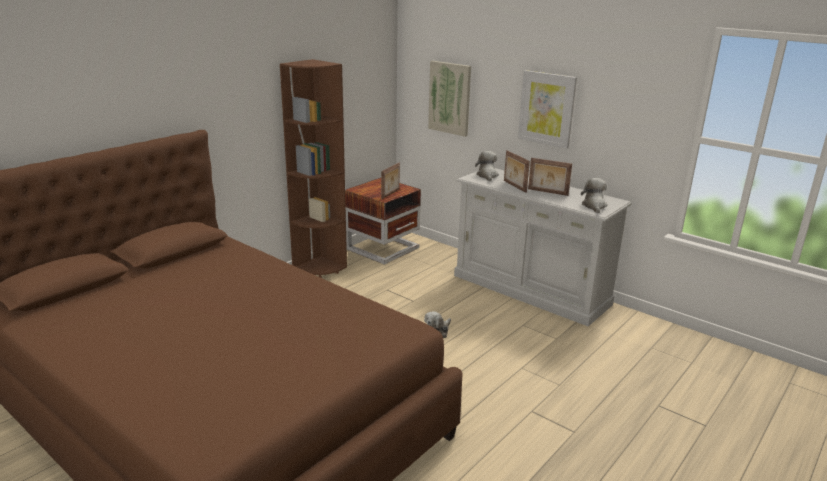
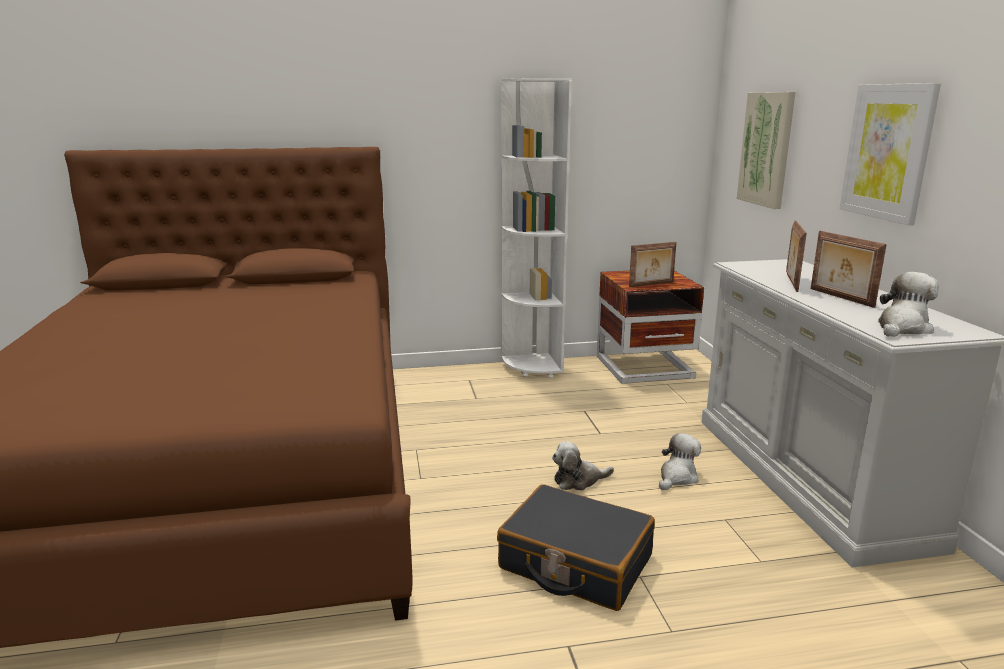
camera: 40 degrees right, 5 degrees down
brown bookcase [280,59,347,278] -> white bookcase [501,78,572,378]
plush toy [475,151,499,181] -> plush toy moved to [659,433,701,490]
none -> black suitcase [497,484,655,611]

